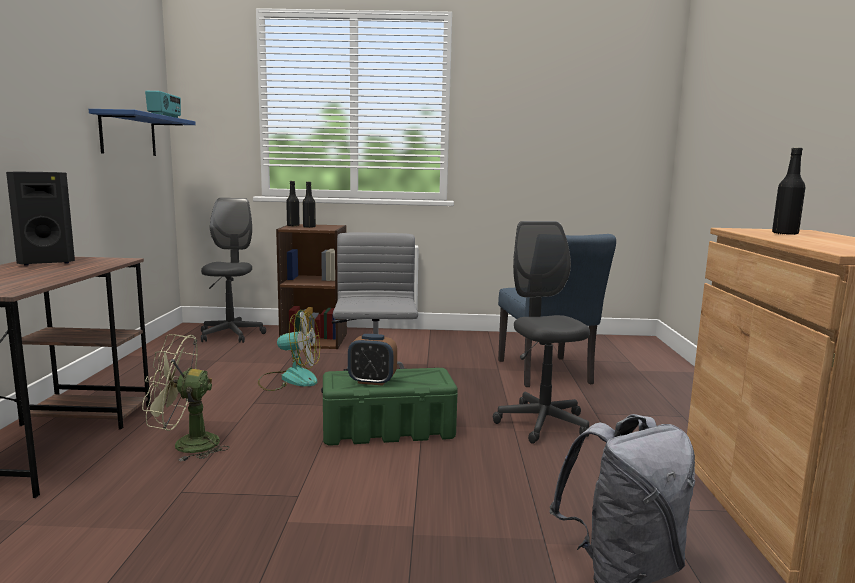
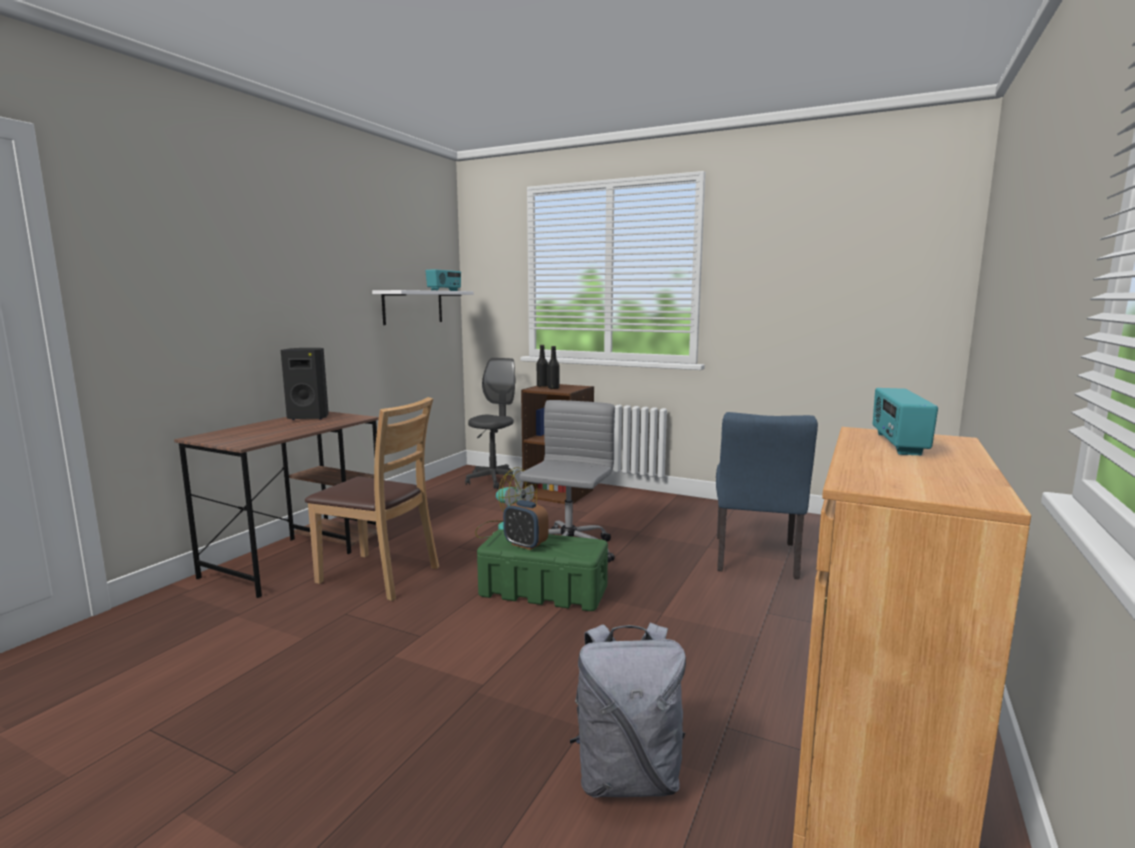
camera: 25 degrees right, 0 degrees up
blue shelf [89,109,196,156] -> white shelf [372,290,474,325]
green fan [142,334,230,462] -> brown chair [305,397,439,601]
grey office chair [493,221,590,444] -> none
black bottle [772,148,805,235] -> radio [873,388,938,455]

